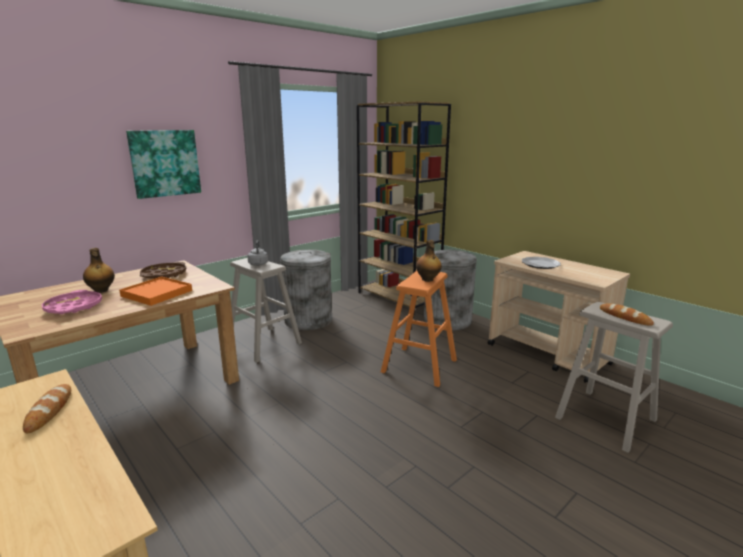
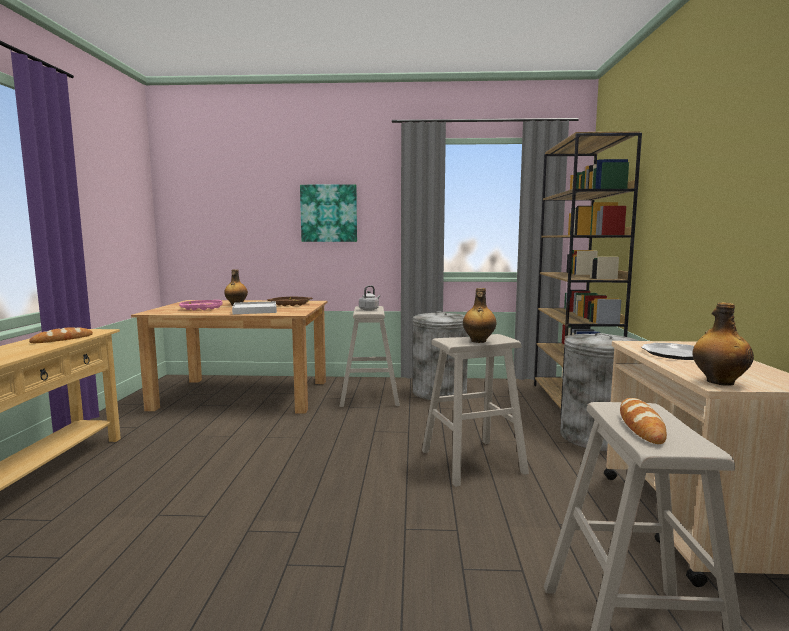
camera: 45 degrees right, 10 degrees down
orange tray [119,276,192,306] -> white tray [232,301,277,314]
orange stool [381,271,457,387] -> beige stool [422,334,529,487]
none -> bottle [692,302,754,386]

